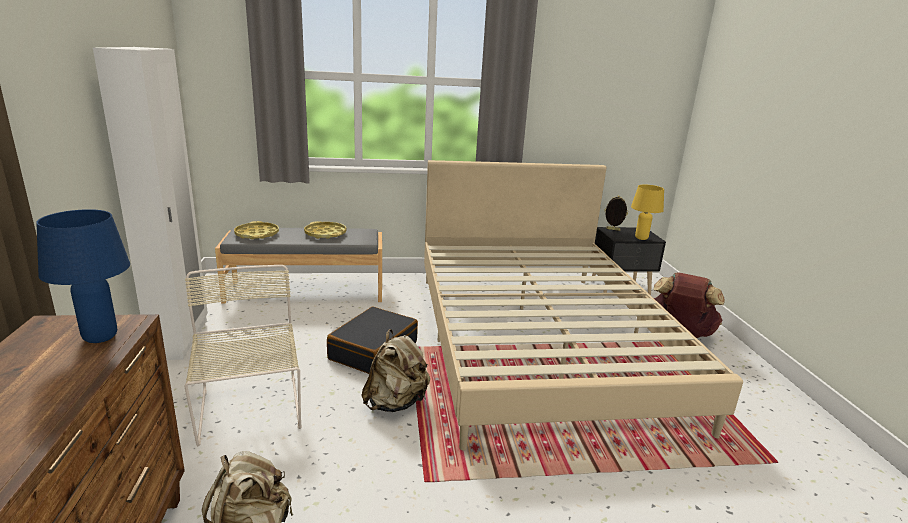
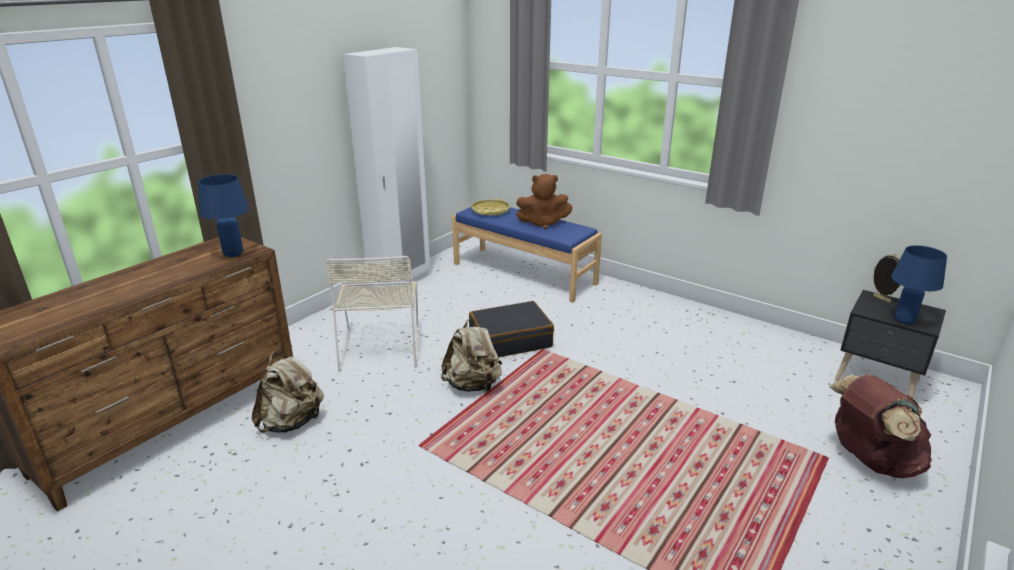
camera: 45 degrees right, 5 degrees up
beige chair [184,265,302,446] -> beige chair turned 150 degrees clockwise [326,256,419,372]
grey bench [215,228,382,304] -> blue bench [452,207,602,303]
yellow tray [304,221,347,239] -> brown plush toy [516,174,573,229]
beige bed [424,160,743,450] -> none
yellow table lamp [631,185,664,240] -> blue table lamp [891,245,947,324]

